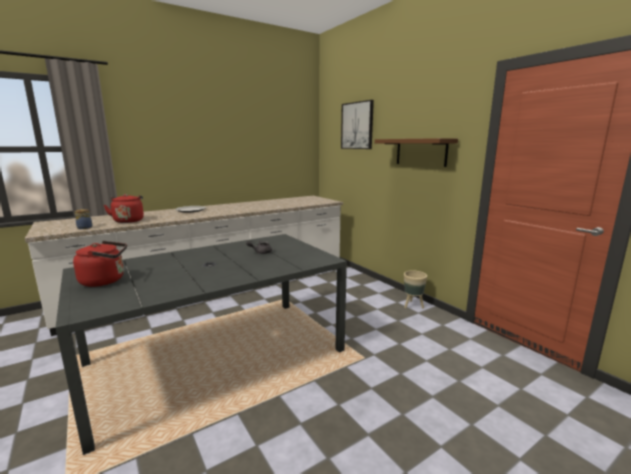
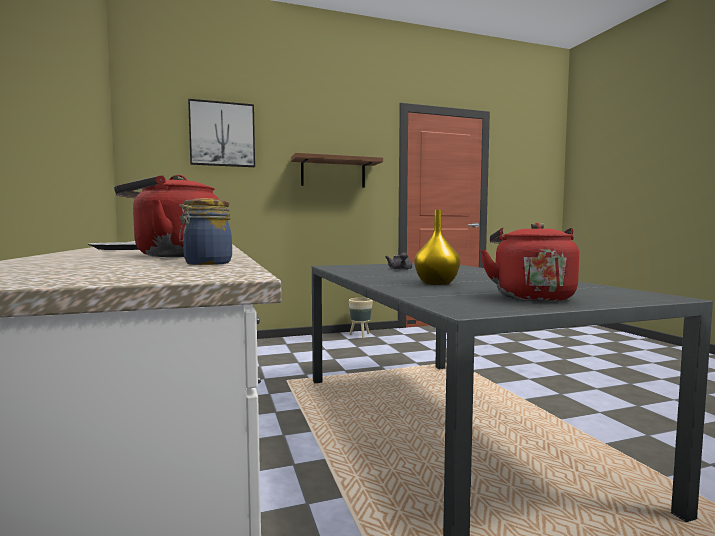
camera: 75 degrees left, 10 degrees down
none -> yellow vase [414,210,460,285]

